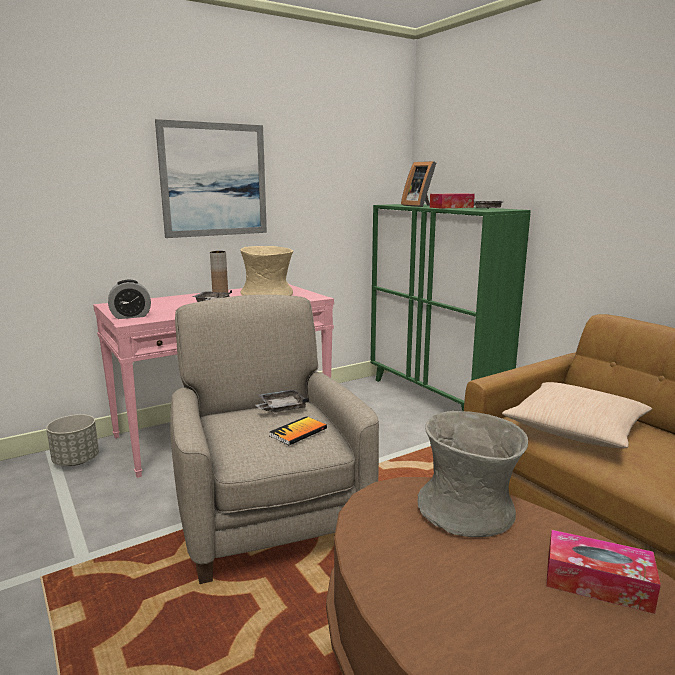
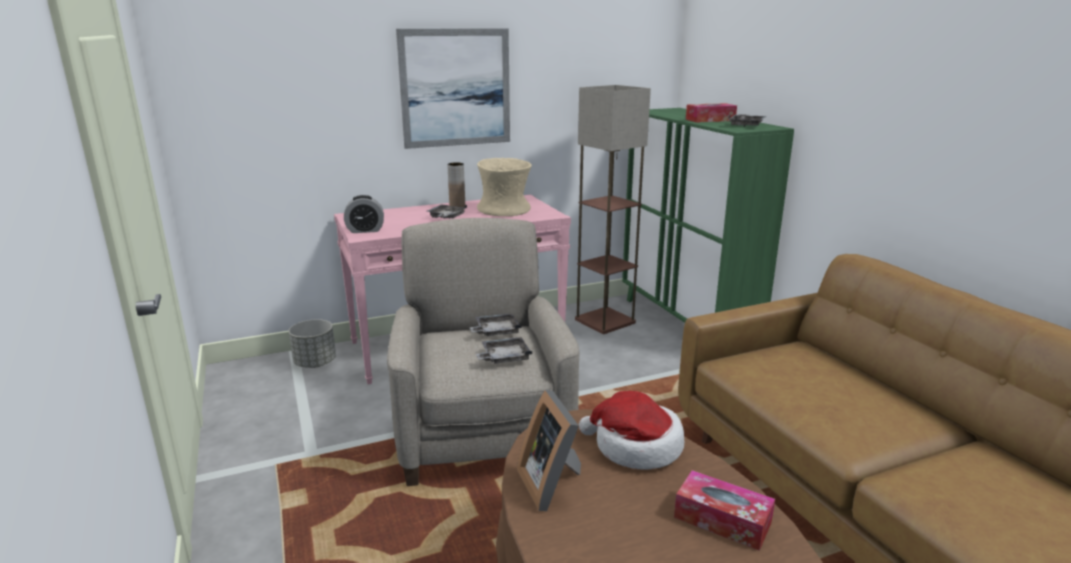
camera: 10 degrees right, 5 degrees up
book [270,416,327,445] -> grey tray [476,337,532,364]
picture frame [401,161,436,207] -> picture frame moved to [517,390,581,511]
grey vase [417,411,528,537] -> hat [579,391,684,470]
beige pillow [502,382,652,448] -> none
none -> floor lamp [575,85,651,334]

